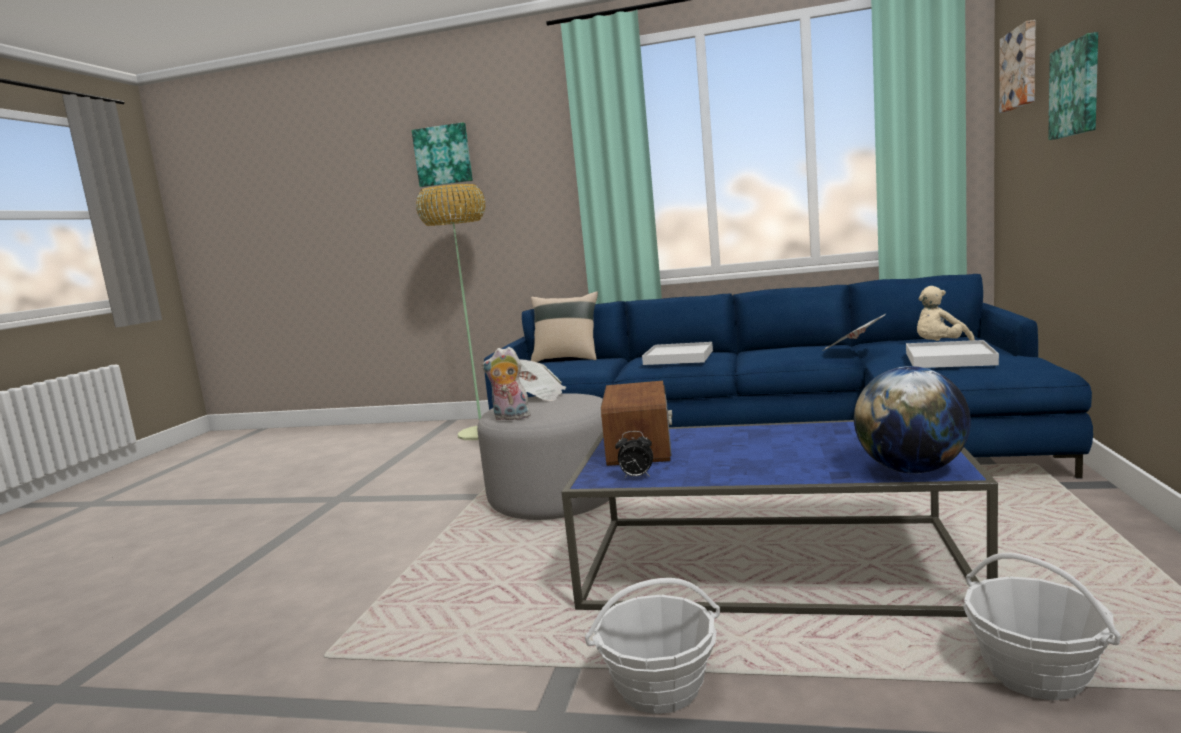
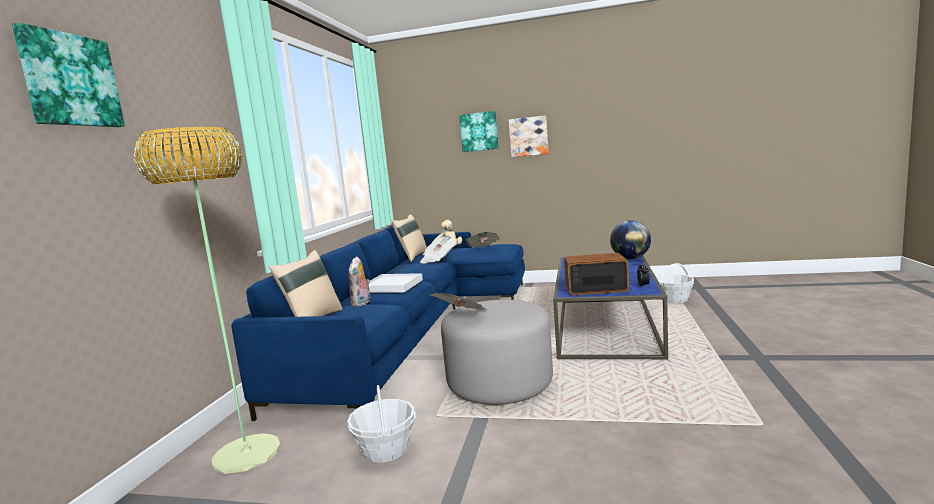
camera: 90 degrees left, 0 degrees up
plush toy [482,347,531,420] -> plush toy moved to [348,256,370,307]
basket [585,578,720,714] -> basket moved to [347,385,416,463]
white tray [906,340,999,368] -> newspaper [466,232,499,247]
picture [999,20,1036,113] -> picture moved to [509,115,549,157]
none -> beige pillow [391,214,427,262]

